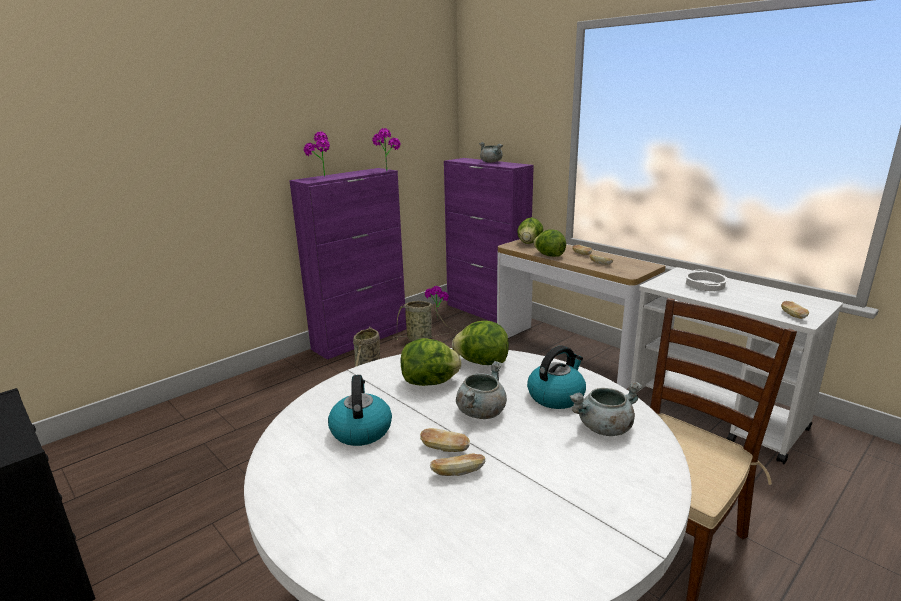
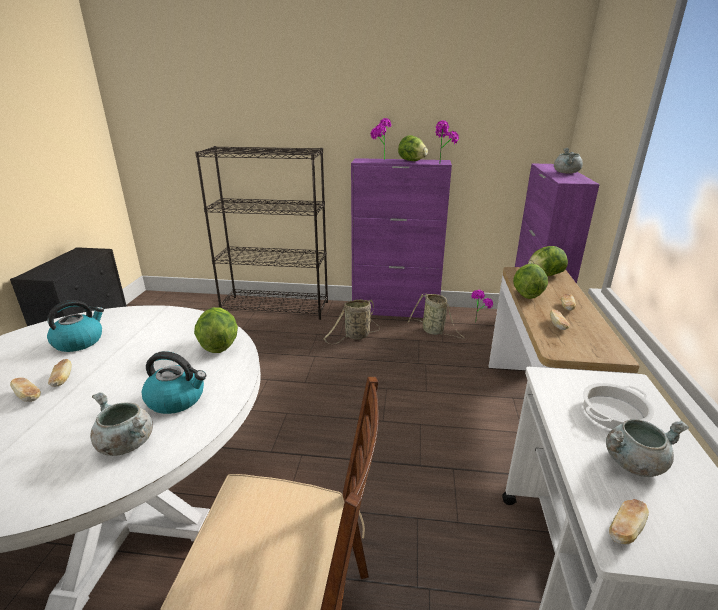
camera: 50 degrees right, 5 degrees up
lettuce [401,338,461,386] -> lettuce moved to [398,135,428,161]
grey cooking pot [456,361,507,419] -> grey cooking pot moved to [606,419,689,477]
none -> black bookcase [195,146,328,320]

